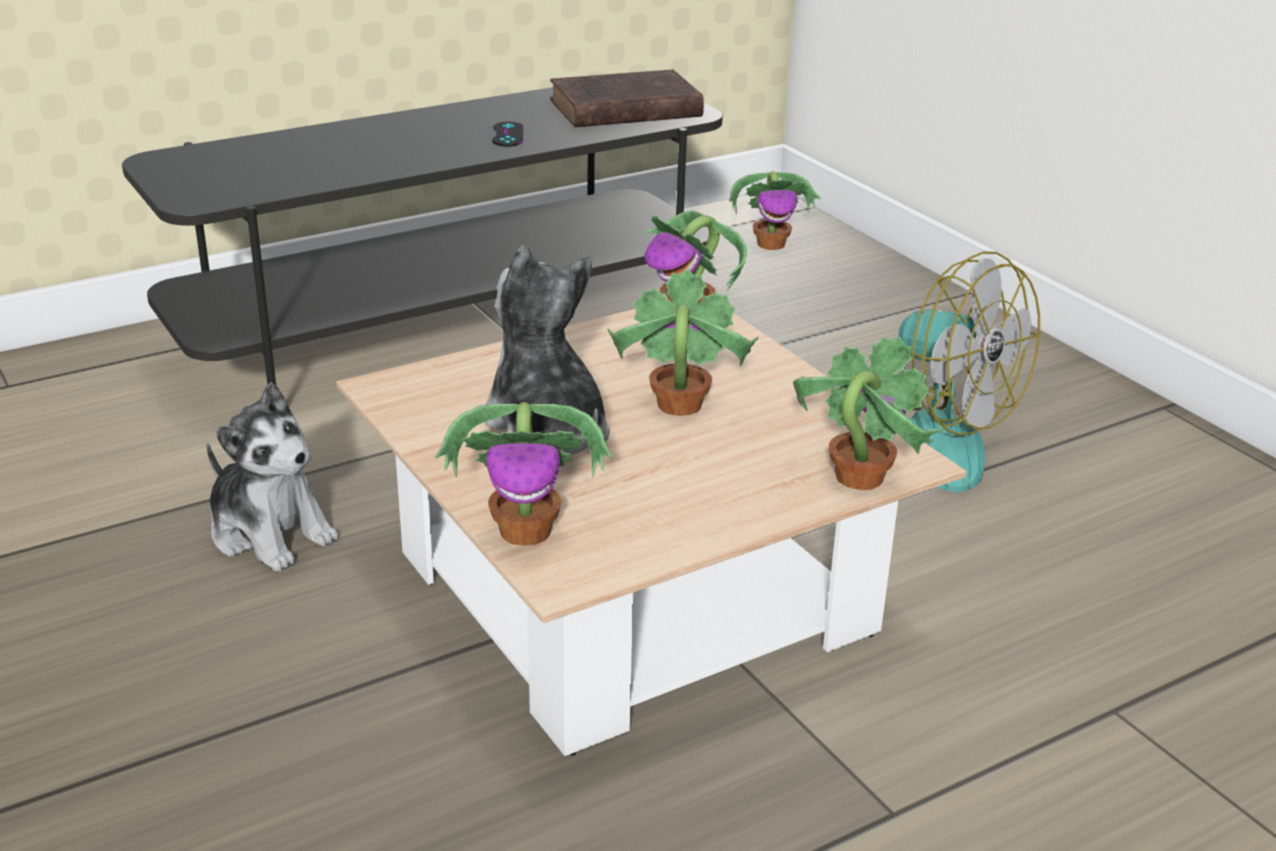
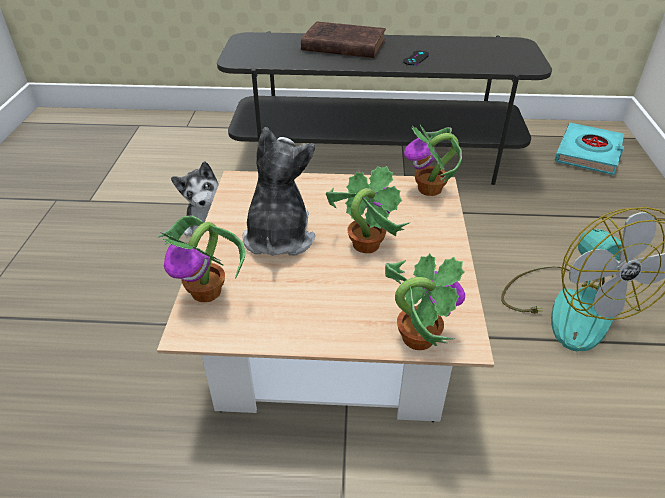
camera: 35 degrees right, 10 degrees up
brown book [550,69,704,127] -> brown book moved to [301,21,386,58]
potted plant [729,171,821,250] -> turquoise book [555,123,624,175]

